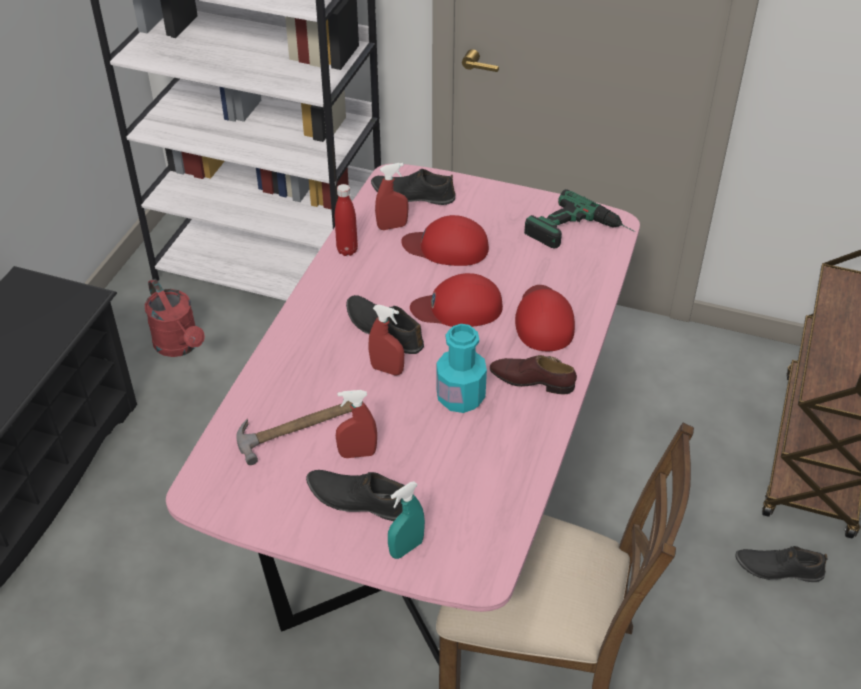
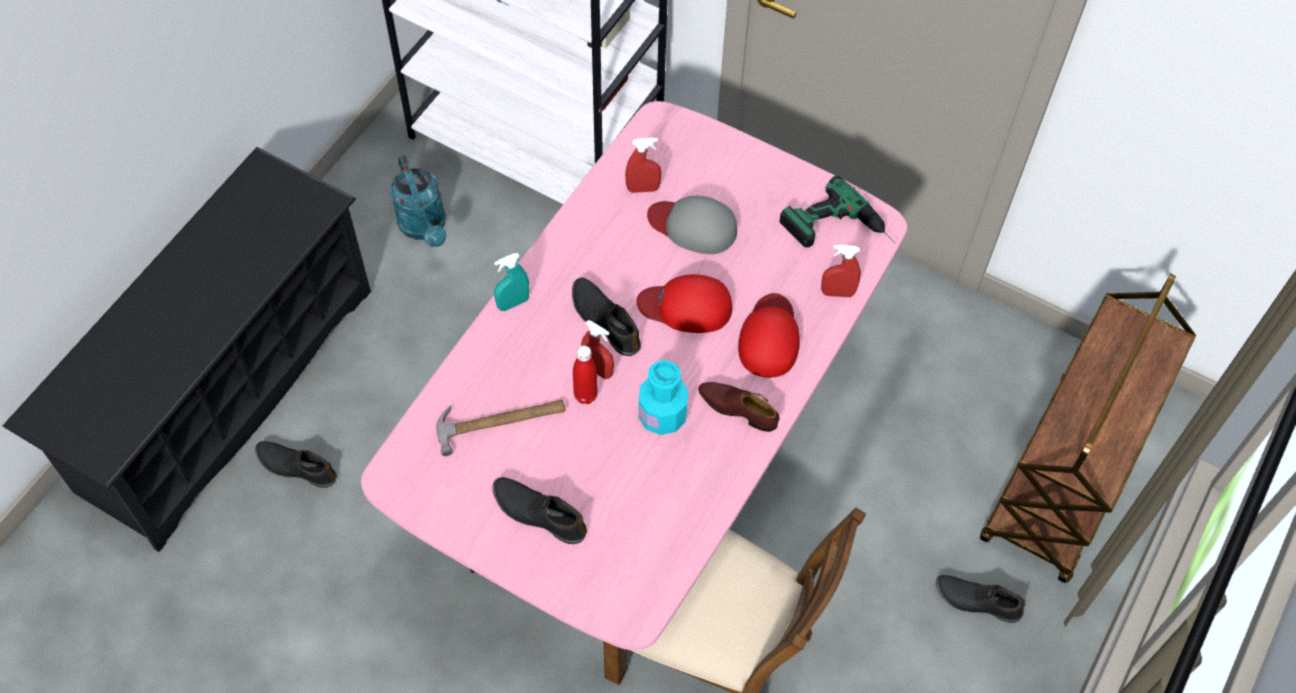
camera: 10 degrees right, 15 degrees up
red watering can [145,279,205,357] -> turquoise watering can [390,156,446,247]
red bottle [335,184,358,256] -> red bottle moved to [573,345,598,404]
red spray bottle [336,390,377,458] -> red spray bottle moved to [821,245,861,297]
black shoe [371,169,455,205] -> black shoe moved to [255,441,337,488]
turquoise spray bottle [388,481,425,559] -> turquoise spray bottle moved to [494,253,529,311]
red cap [401,215,489,266] -> grey cap [647,196,737,254]

